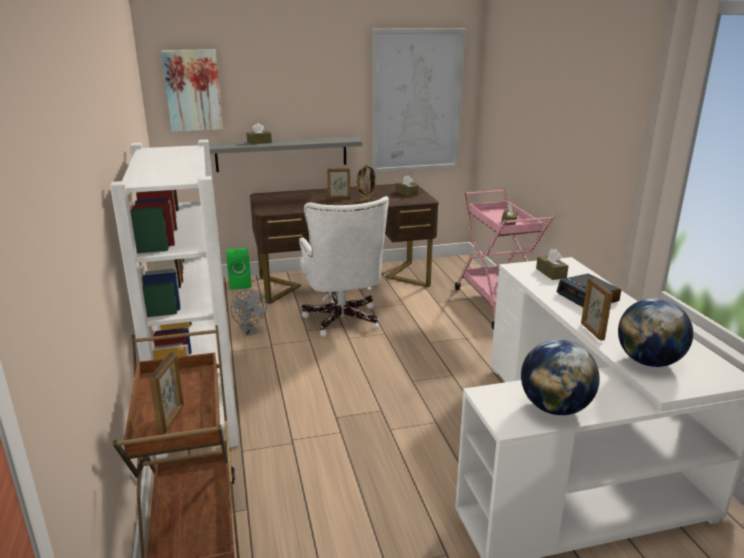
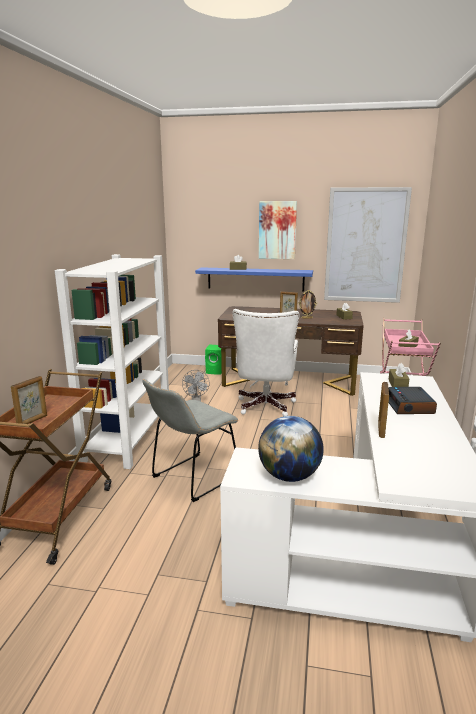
camera: 25 degrees right, 5 degrees down
picture [162,49,223,132] -> picture moved to [259,201,297,259]
grey shelf [209,136,362,172] -> blue shelf [195,267,313,292]
globe [618,298,693,367] -> none
none -> grey chair [142,379,238,502]

